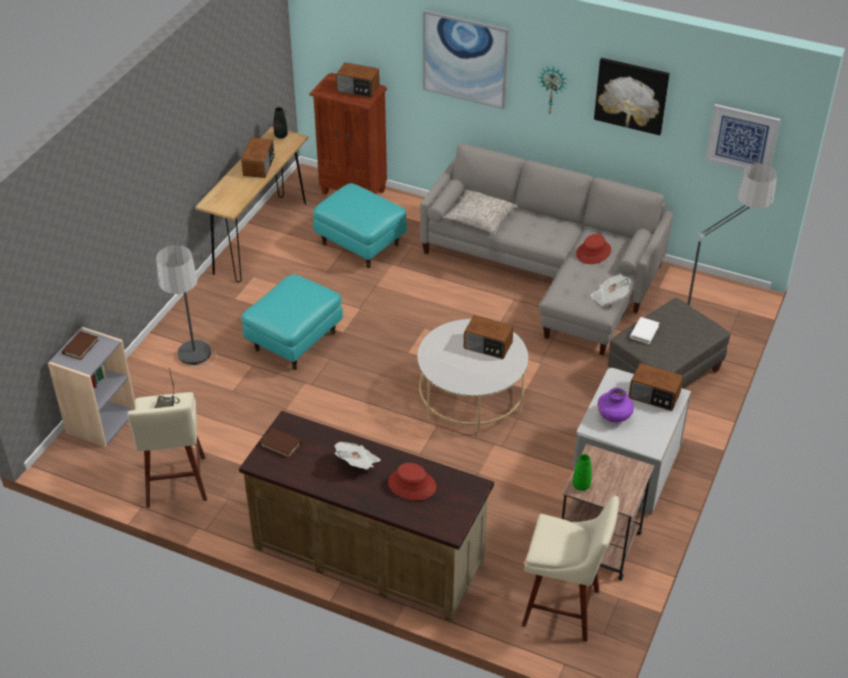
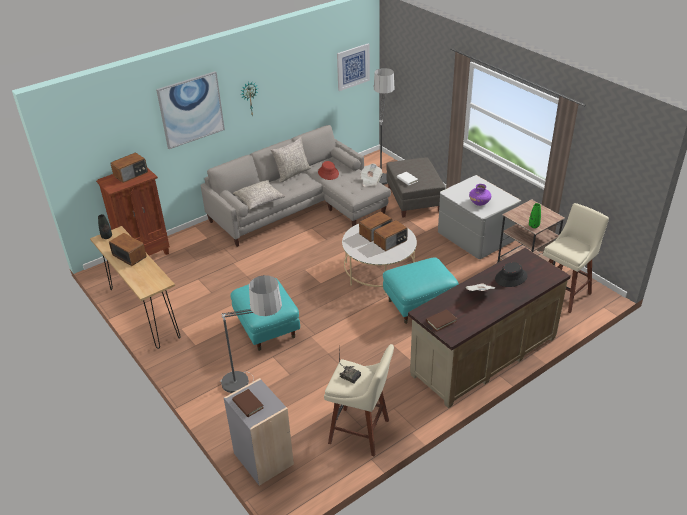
camera: 60 degrees left, 5 degrees down
turquoise ottoman [313,183,407,268] -> turquoise ottoman moved to [383,257,459,324]
red hat [388,463,436,501] -> black hat [495,262,527,287]
picture [594,58,670,135] -> none
radio [629,363,683,411] -> radio moved to [374,220,408,251]
none -> grey pillow [271,137,311,183]

